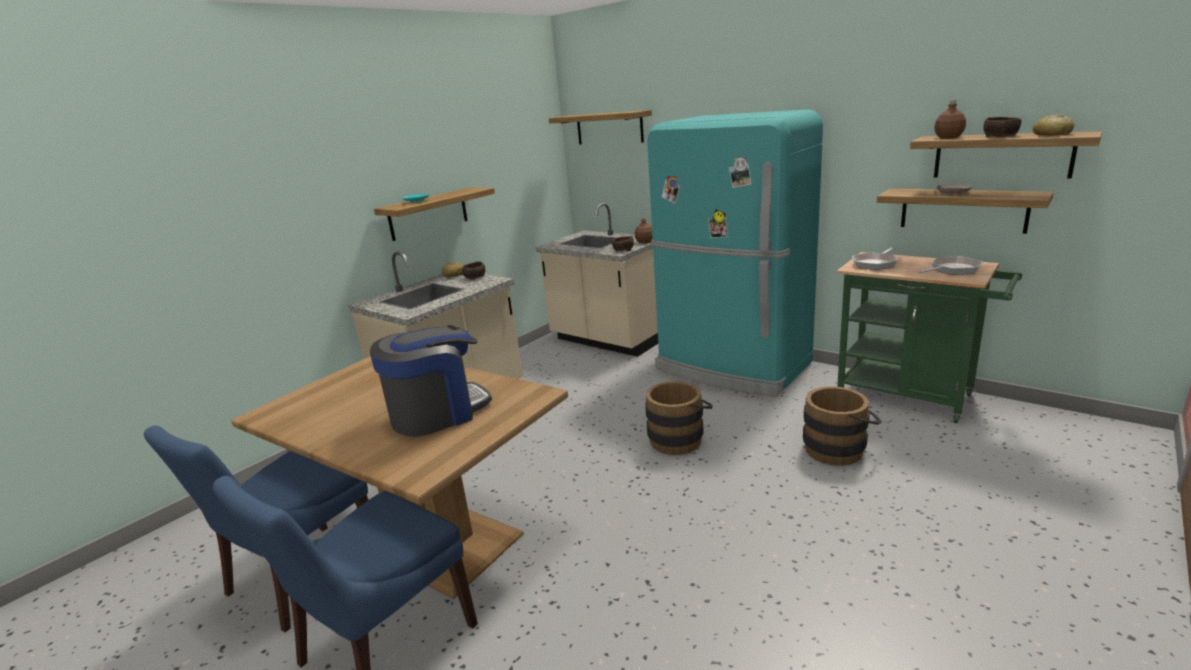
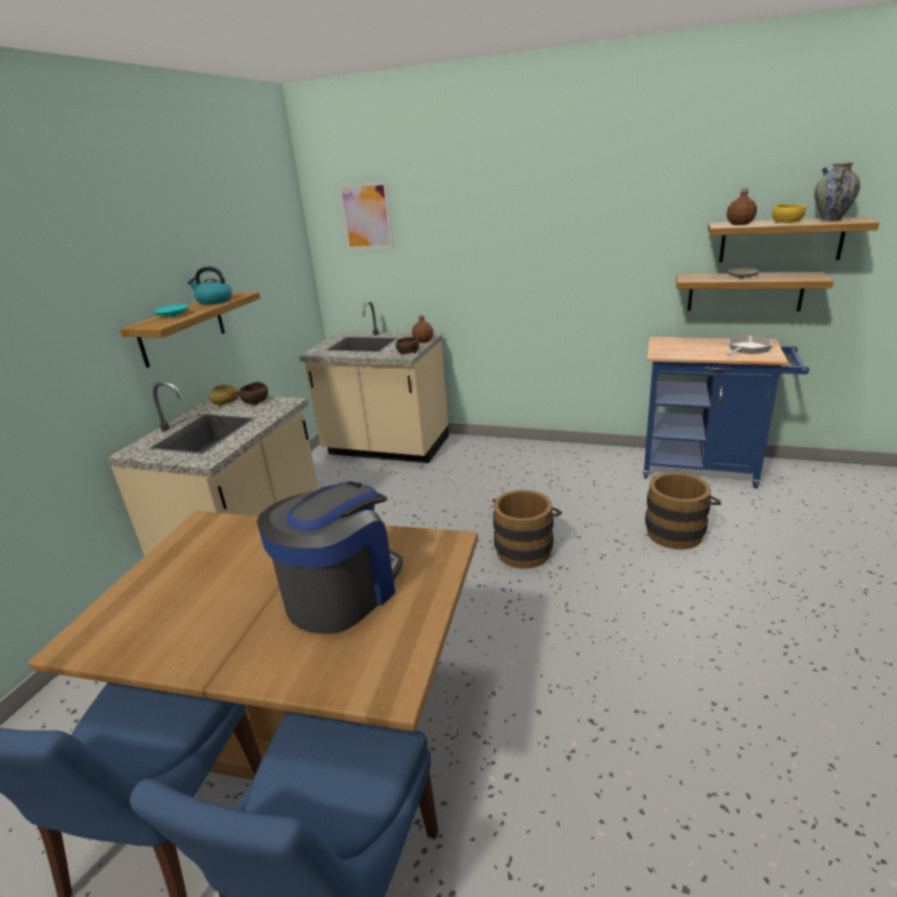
camera: 20 degrees left, 5 degrees up
shelf [549,110,652,144] -> picture [338,182,394,250]
turquoise fridge [647,110,823,397] -> none
green cart [837,252,1022,423] -> blue cart [643,337,809,488]
frying pan [852,248,897,270] -> none
brown bowl [983,117,1021,137] -> yellow bowl [772,204,806,223]
bread [1033,114,1074,136] -> vase [814,162,860,222]
none -> kettle [188,266,232,305]

